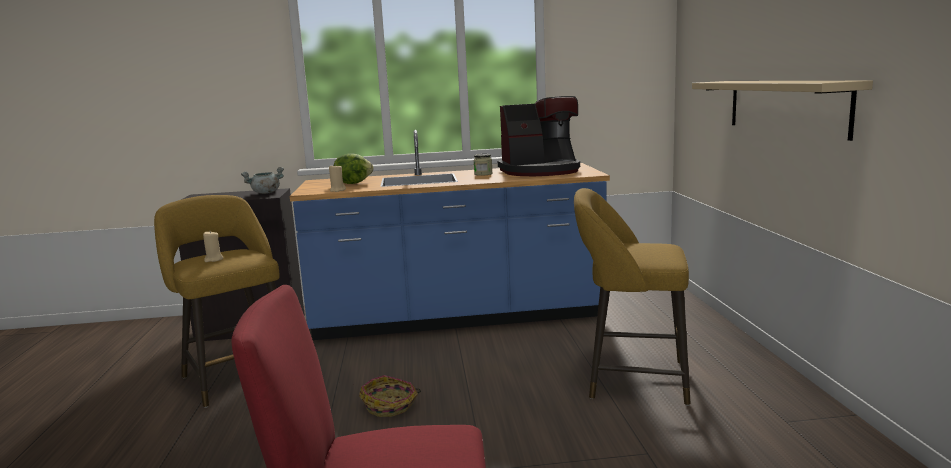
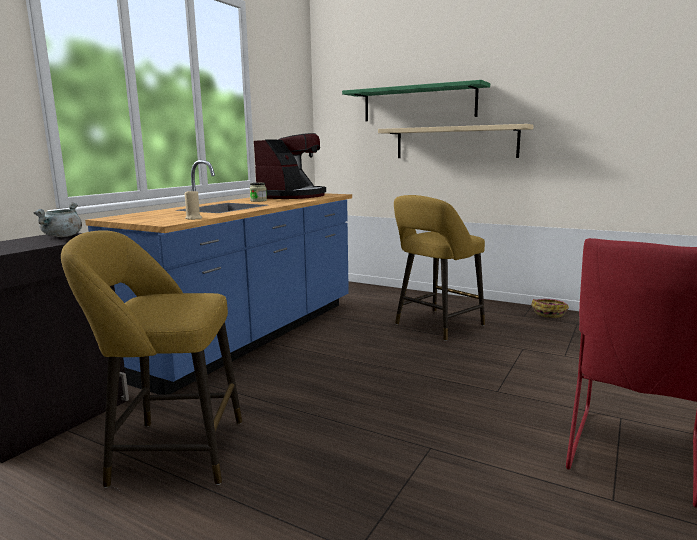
camera: 55 degrees left, 0 degrees up
beige candle [203,230,223,262] -> none
lettuce [334,153,374,184] -> none
basket [359,375,421,417] -> basket moved to [531,299,569,318]
none -> green shelf [342,80,490,121]

